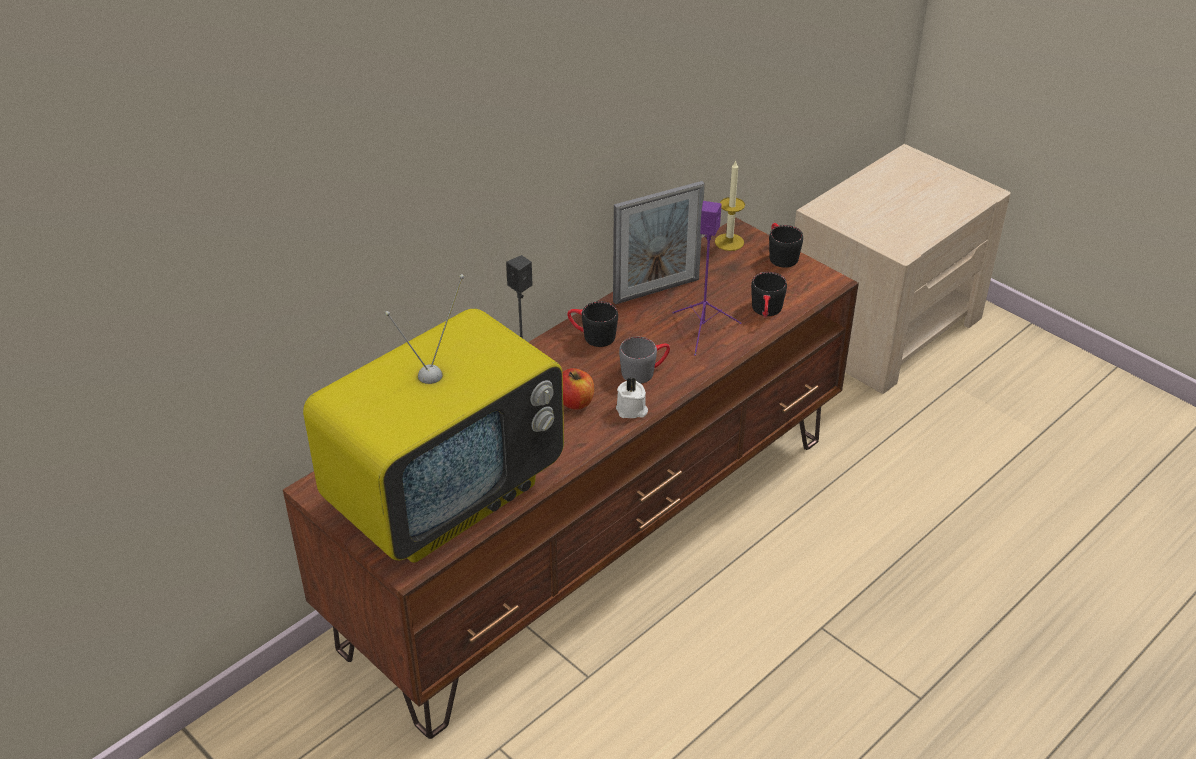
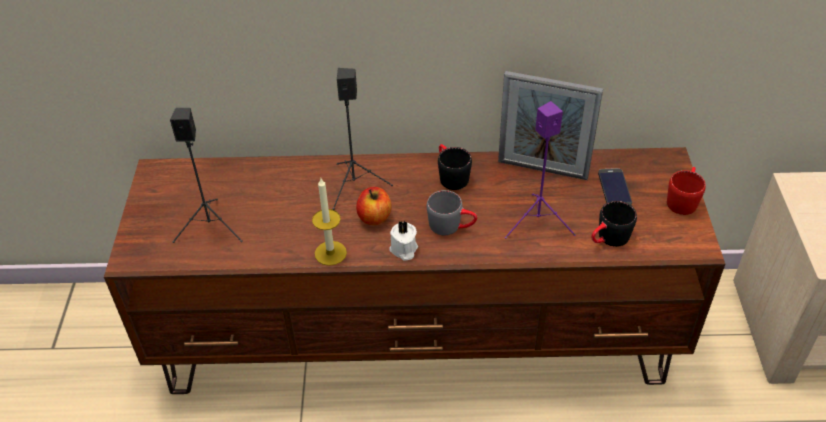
camera: 45 degrees right, 5 degrees up
television [303,274,564,563] -> black speaker [170,108,243,243]
candle [715,160,745,251] -> candle moved to [312,178,347,266]
black mug [769,223,803,268] -> red mug [667,167,706,215]
none -> phone [598,168,632,205]

